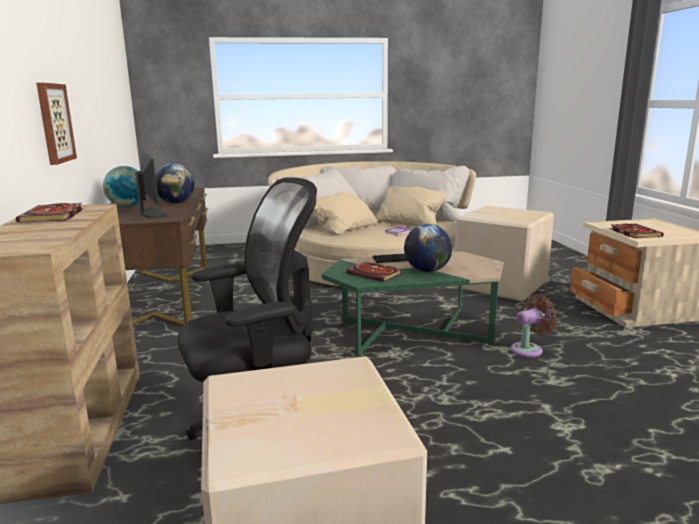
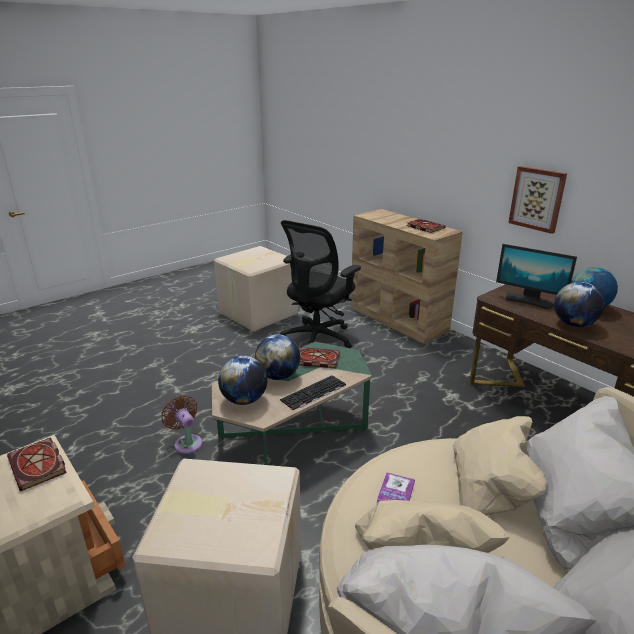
camera: 150 degrees right, 10 degrees up
brown fan [511,294,557,357] -> brown fan turned 105 degrees clockwise [161,395,202,454]
none -> globe [218,356,268,405]

